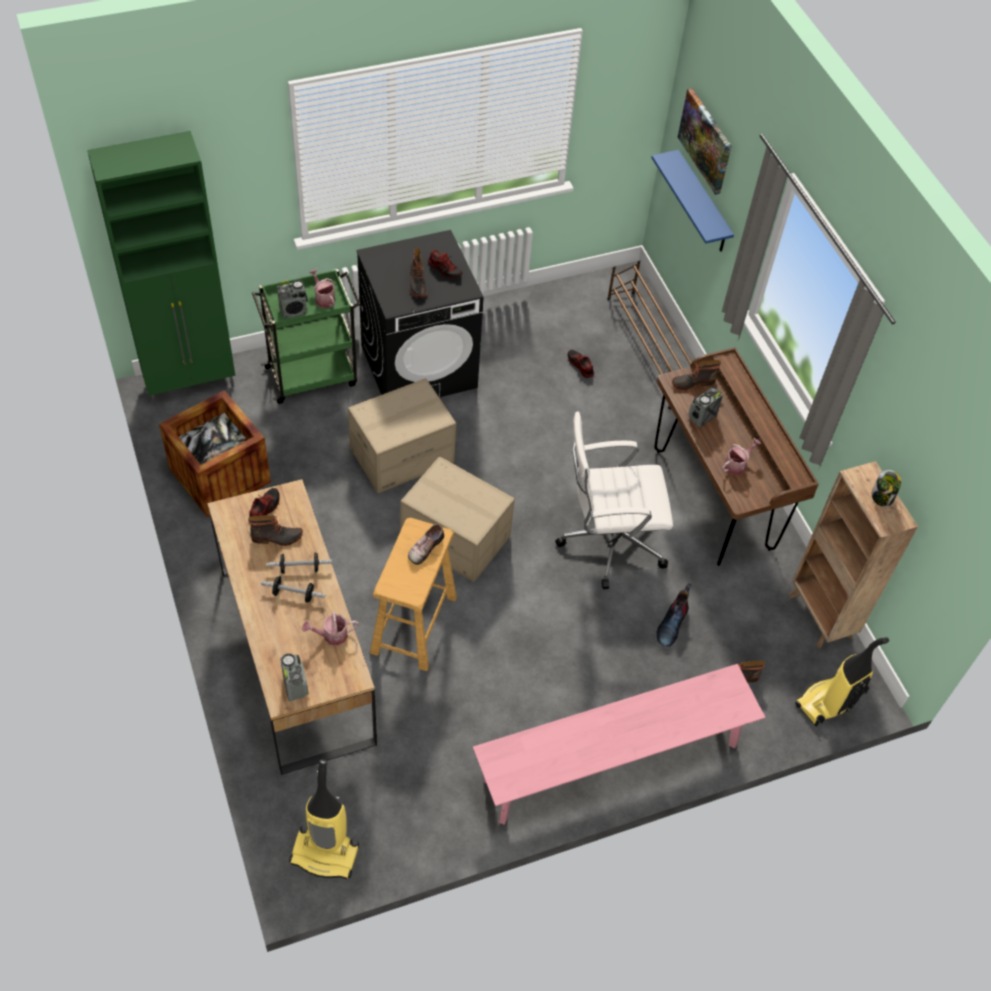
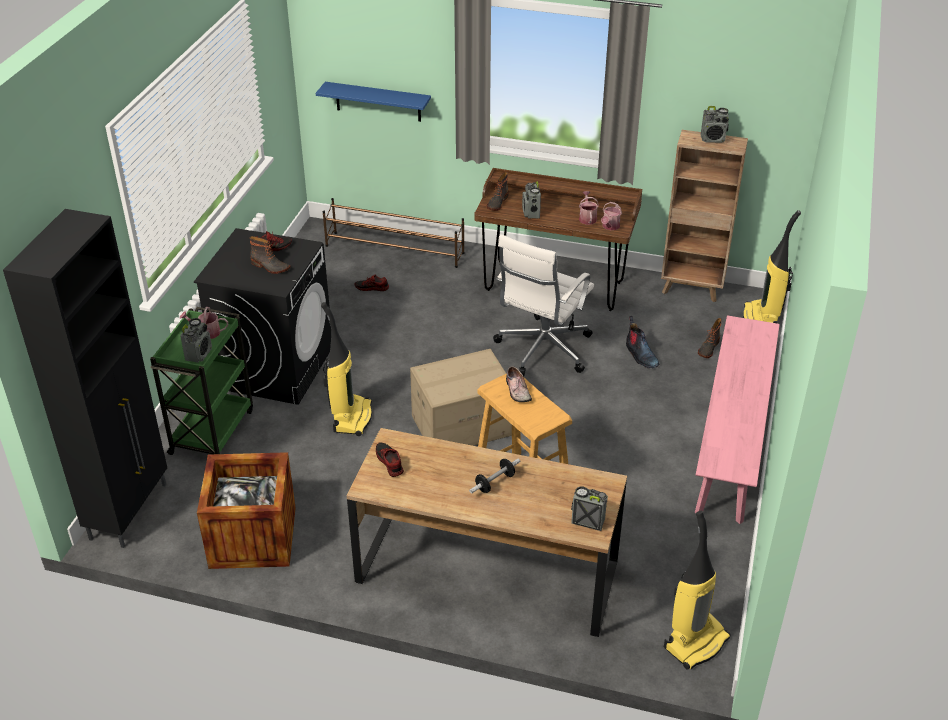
camera: 50 degrees left, 15 degrees down
green cabinet [87,131,235,405] -> black cabinet [3,209,167,548]
boot [249,515,303,546] -> none
dumbbell [267,552,332,574] -> none
watering can [302,611,359,645] -> watering can moved to [601,202,622,230]
cardboard box [348,378,456,493] -> vacuum cleaner [321,302,372,436]
picture [678,88,732,195] -> none
jar [872,470,901,507] -> radio [701,106,729,143]

